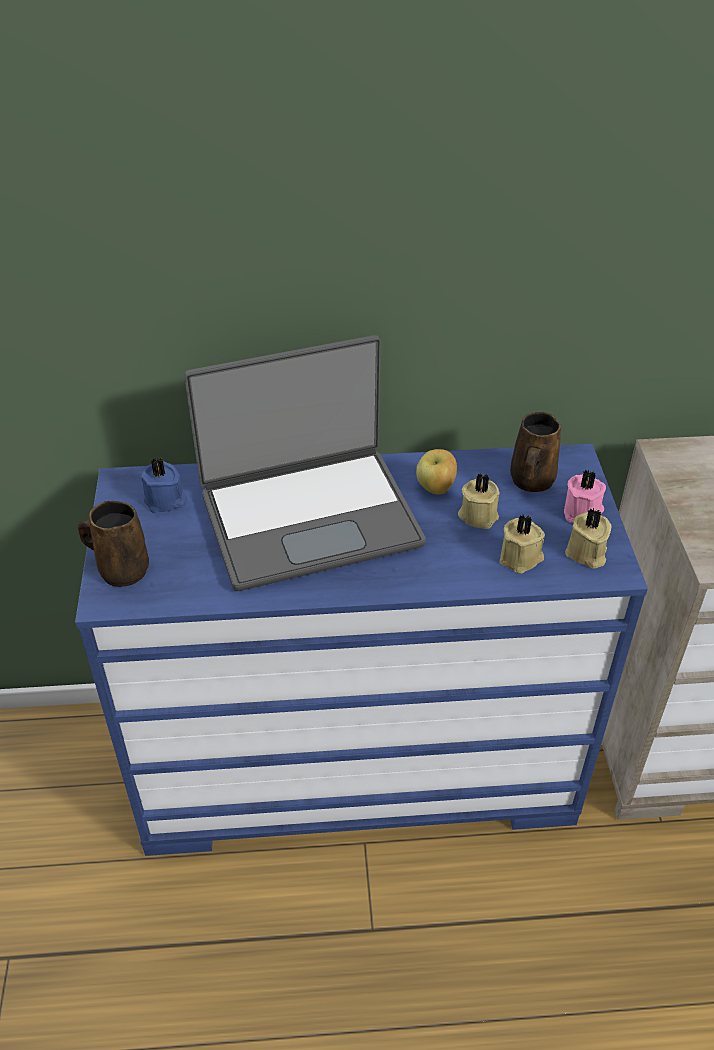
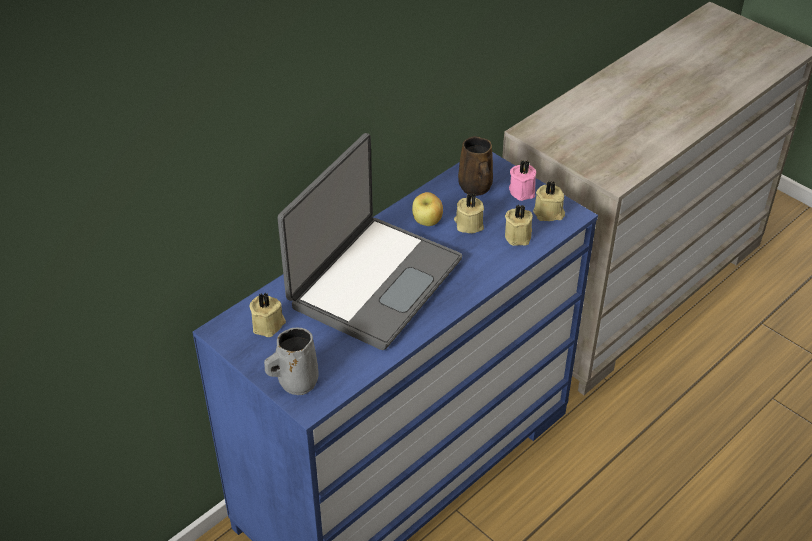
camera: 40 degrees left, 0 degrees up
brown mug [78,501,149,587] -> grey mug [264,327,319,395]
blue candle [141,458,187,513] -> beige candle [250,292,286,337]

